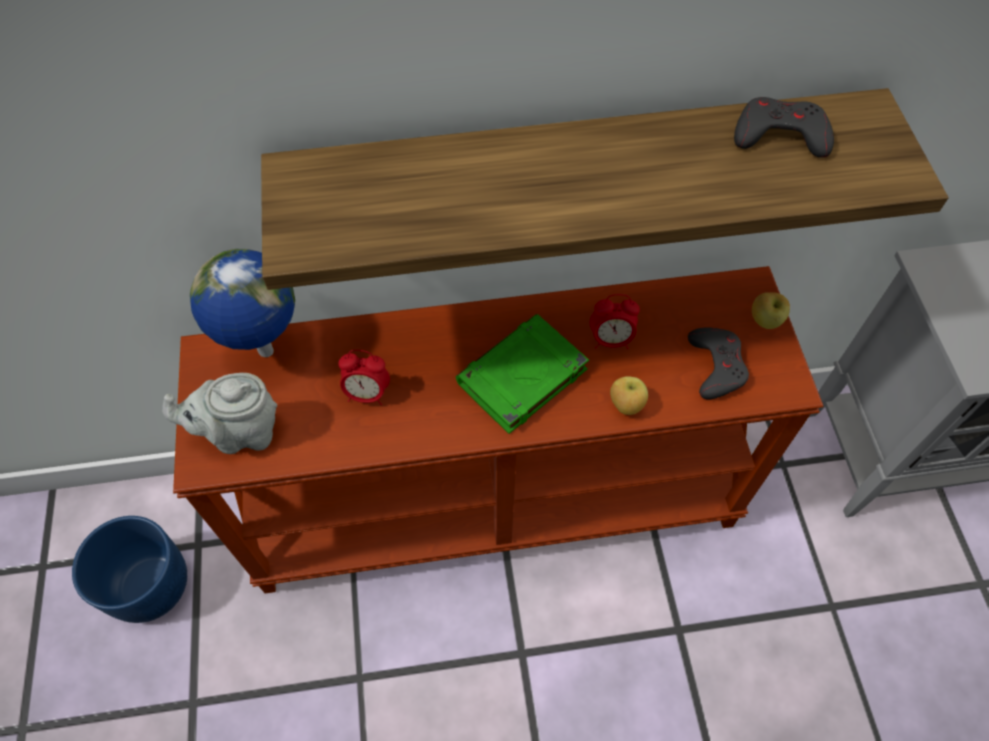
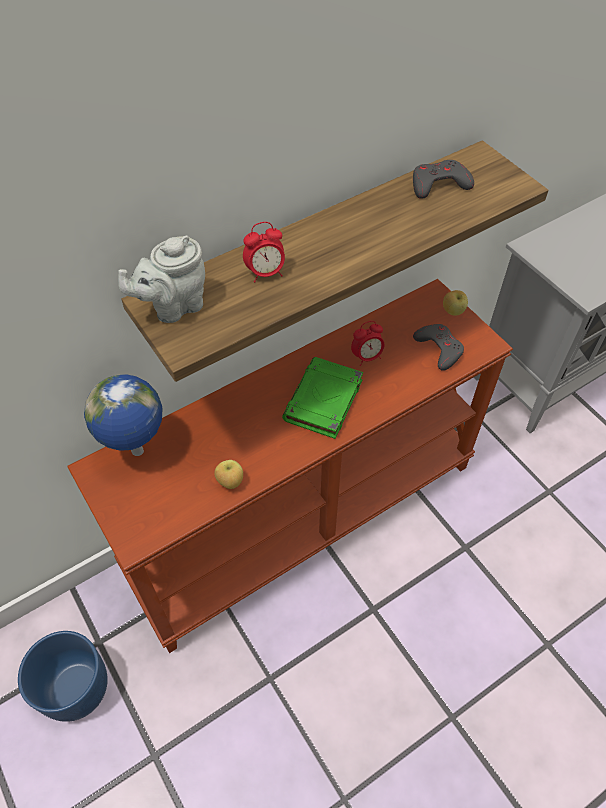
camera: 25 degrees left, 5 degrees down
grey teapot [162,373,277,454] -> grey teapot moved to [118,236,205,323]
alarm clock [338,350,390,405] -> alarm clock moved to [243,222,285,283]
apple [610,376,648,415] -> apple moved to [214,460,243,489]

